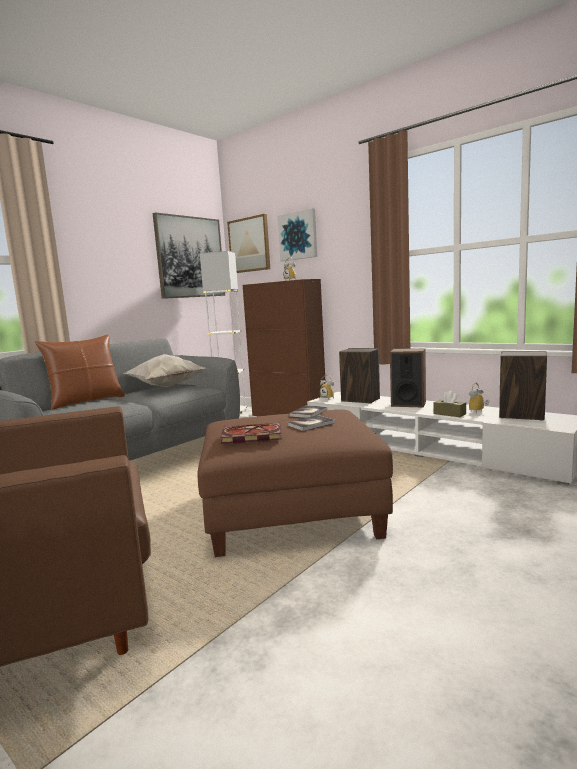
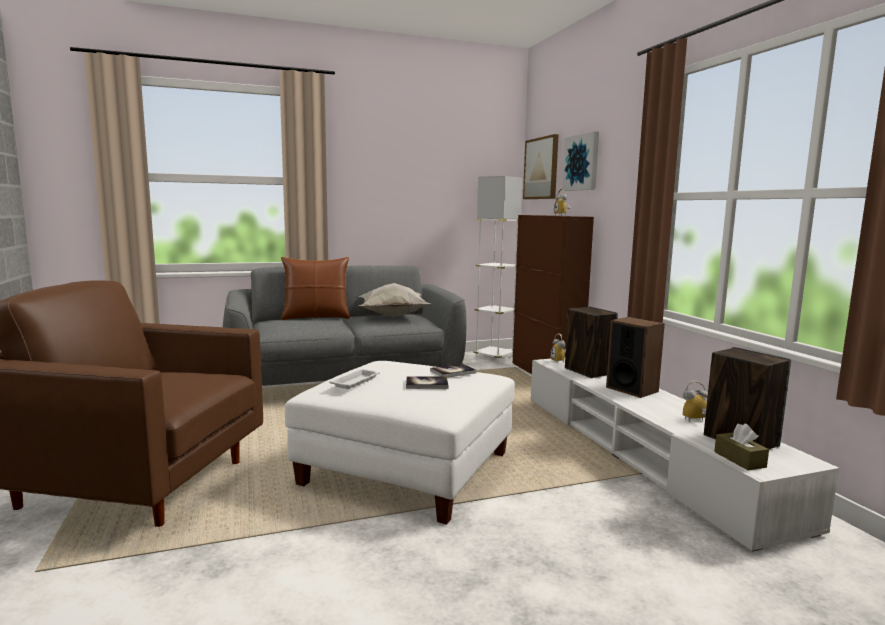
camera: 30 degrees right, 0 degrees up
picture [153,213,225,299] -> none
brown ottoman [198,410,393,557] -> white ottoman [285,361,515,524]
book [220,423,282,444] -> white tray [329,369,380,389]
brown tissue box [433,391,466,417] -> brown tissue box moved to [714,423,769,470]

